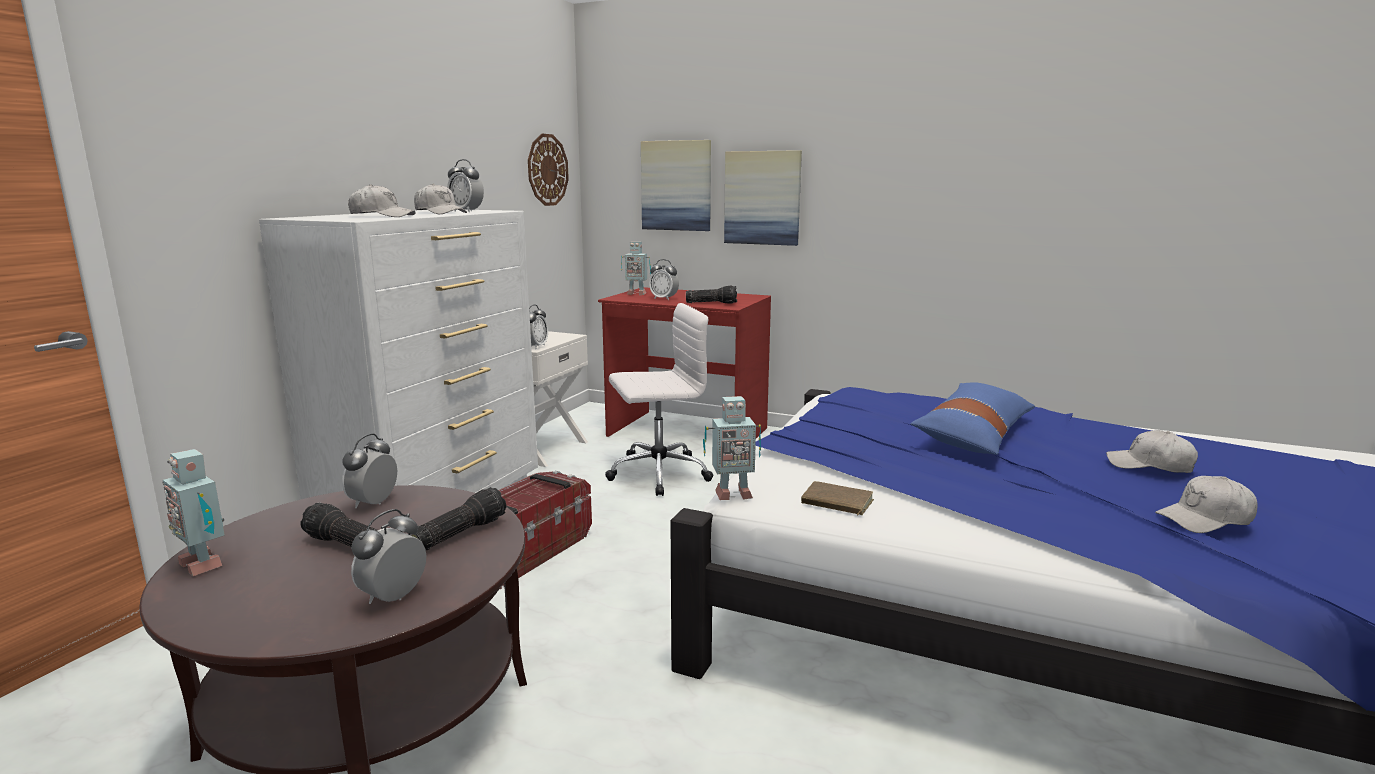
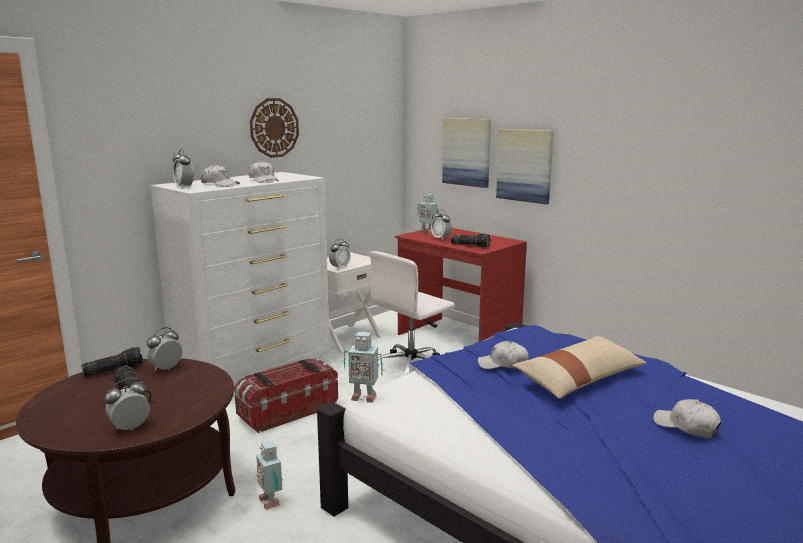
camera: 20 degrees right, 0 degrees up
toy robot [162,449,225,576] -> toy robot moved to [256,441,283,510]
flashlight [408,487,506,550] -> flashlight moved to [81,347,143,377]
alarm clock [447,159,484,212] -> alarm clock moved to [173,149,194,188]
wall clock [528,134,569,206] -> wall clock moved to [250,98,299,158]
white office chair [605,303,713,496] -> white office chair turned 135 degrees clockwise [370,251,455,375]
brown book [801,481,874,516] -> none
blue pillow [911,382,1035,455] -> beige pillow [512,336,646,399]
white cap [1155,476,1258,533] -> white cap moved to [477,341,529,369]

